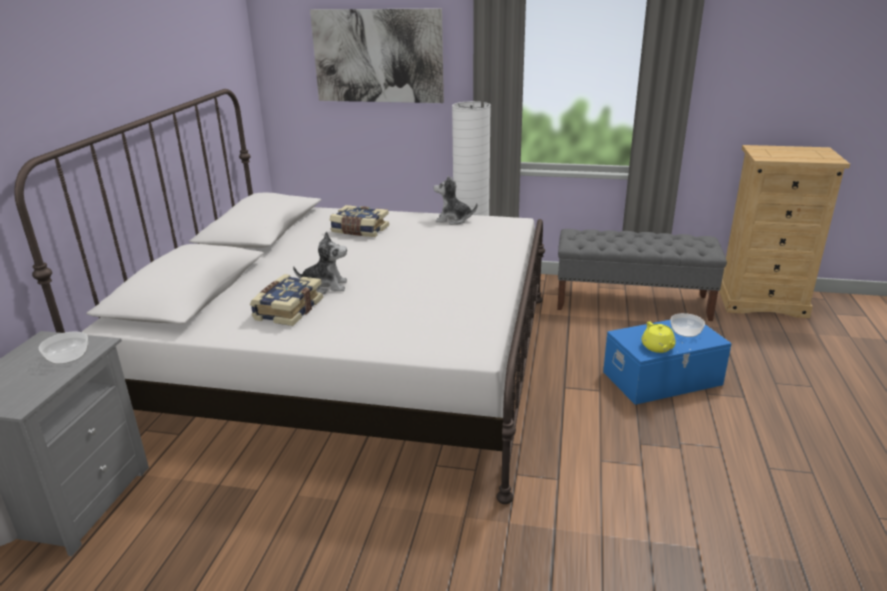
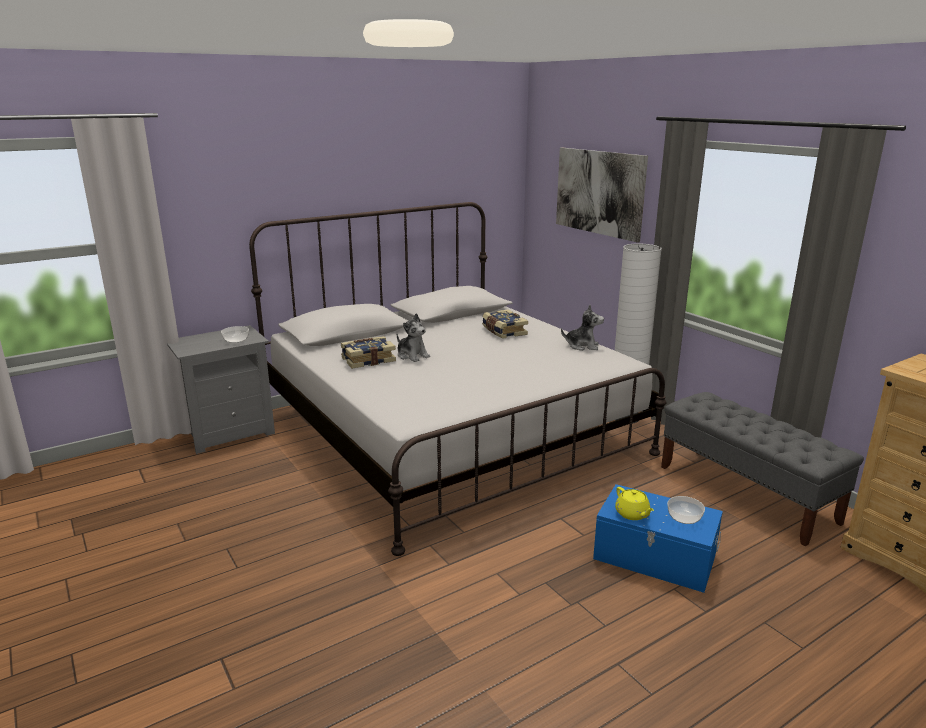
camera: 45 degrees right, 5 degrees down
plush toy [434,176,477,225] -> plush toy turned 135 degrees clockwise [561,305,604,351]
yellow teapot [642,322,675,353] -> yellow teapot turned 60 degrees counterclockwise [615,487,654,520]

